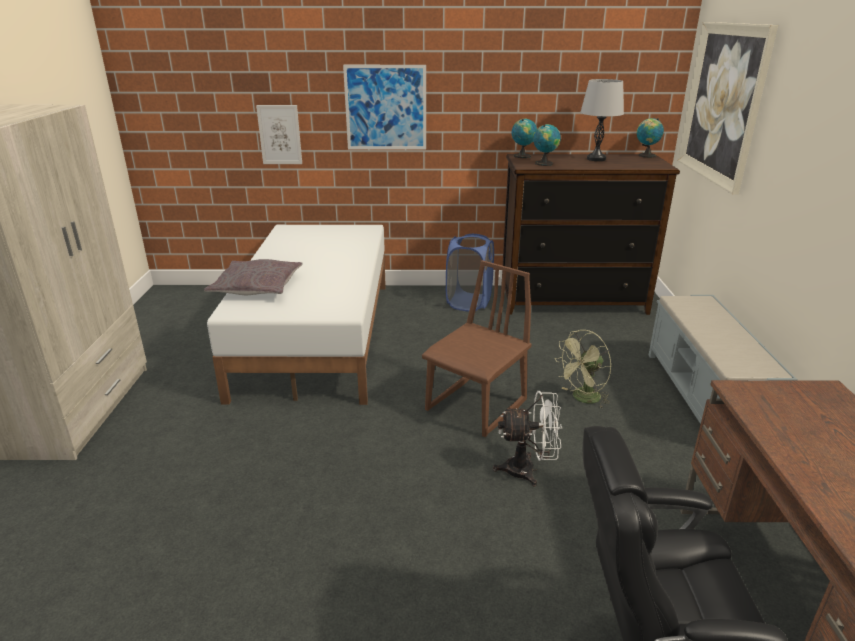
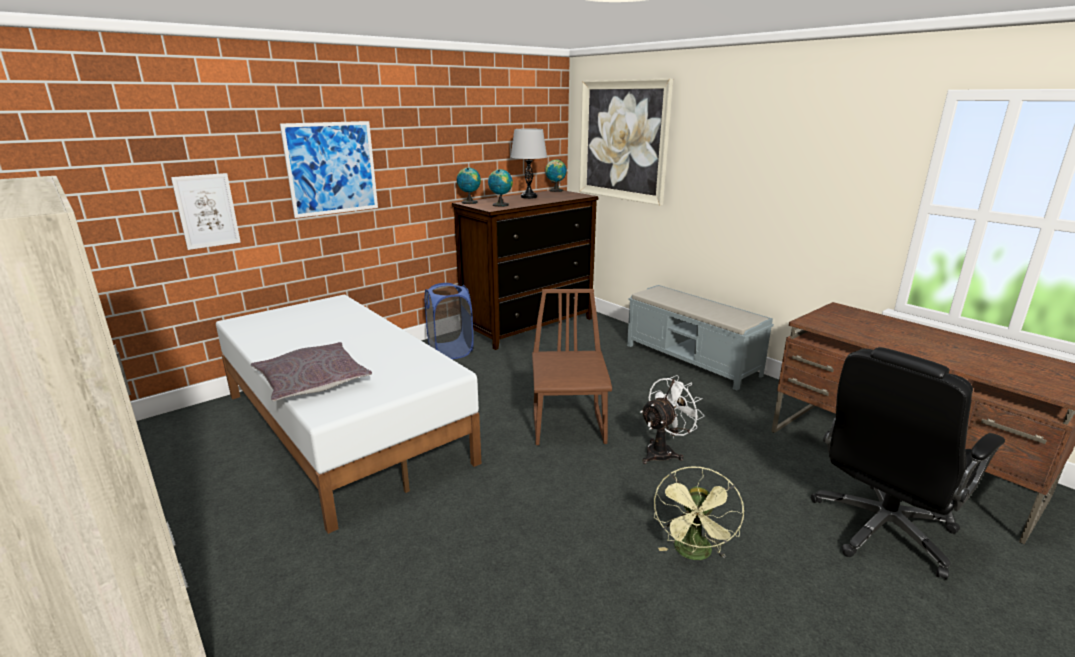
camera: 40 degrees left, 5 degrees down
green fan [555,330,611,409] -> green fan moved to [654,466,744,560]

